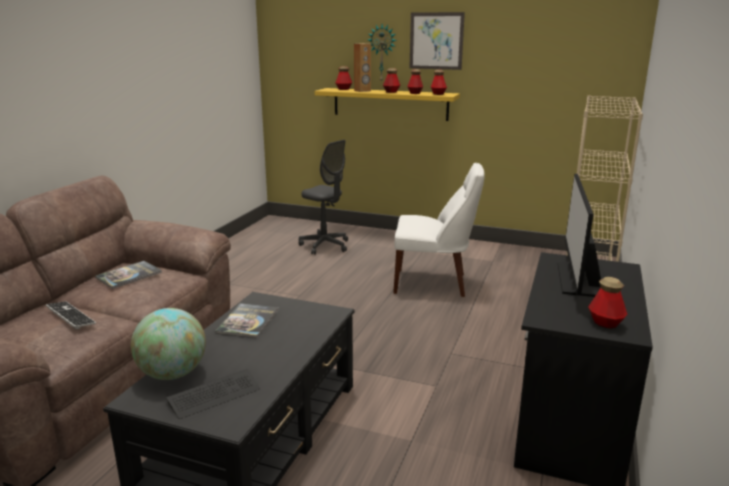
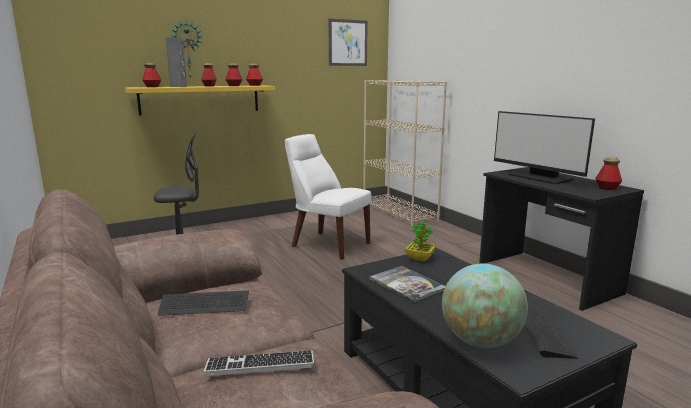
camera: 50 degrees left, 5 degrees down
book [95,261,162,289] -> keyboard [158,290,249,316]
brown speaker [354,43,371,92] -> grey speaker [166,38,187,87]
white chair [393,163,485,297] -> white chair turned 105 degrees counterclockwise [285,134,371,260]
picture [410,12,465,70] -> picture moved to [328,19,368,66]
none -> potted plant [405,221,436,262]

